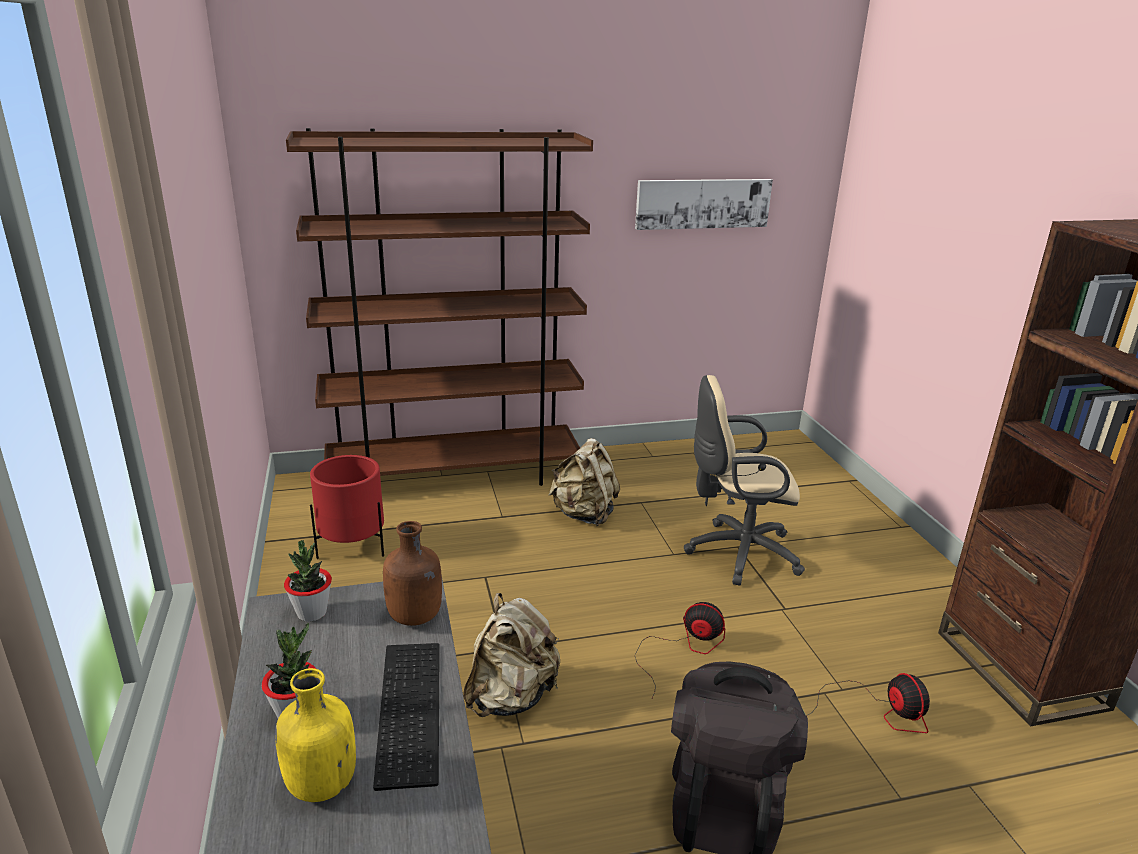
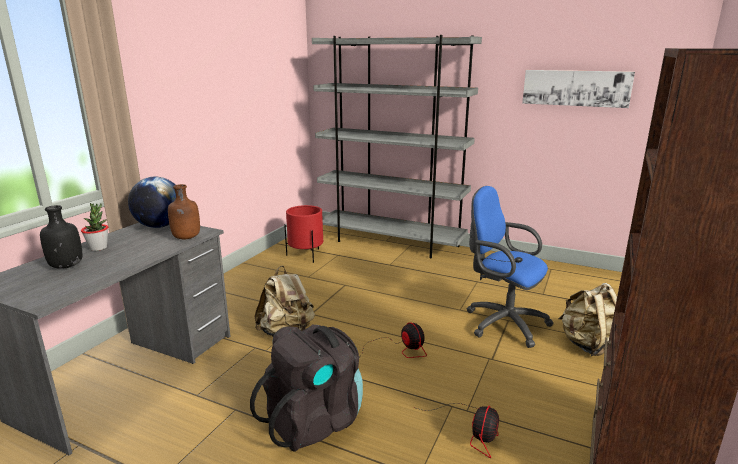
camera: 40 degrees right, 5 degrees down
yellow bottle [275,668,356,802] -> black bottle [40,205,82,269]
potted plant [284,540,332,622] -> globe [128,177,176,228]
brown bookcase [286,128,593,486] -> grey bookcase [312,35,482,258]
keyboard [373,643,440,791] -> none
beige backpack [549,438,620,526] -> beige backpack moved to [558,283,617,356]
beige office chair [684,375,805,585] -> blue office chair [467,186,553,348]

